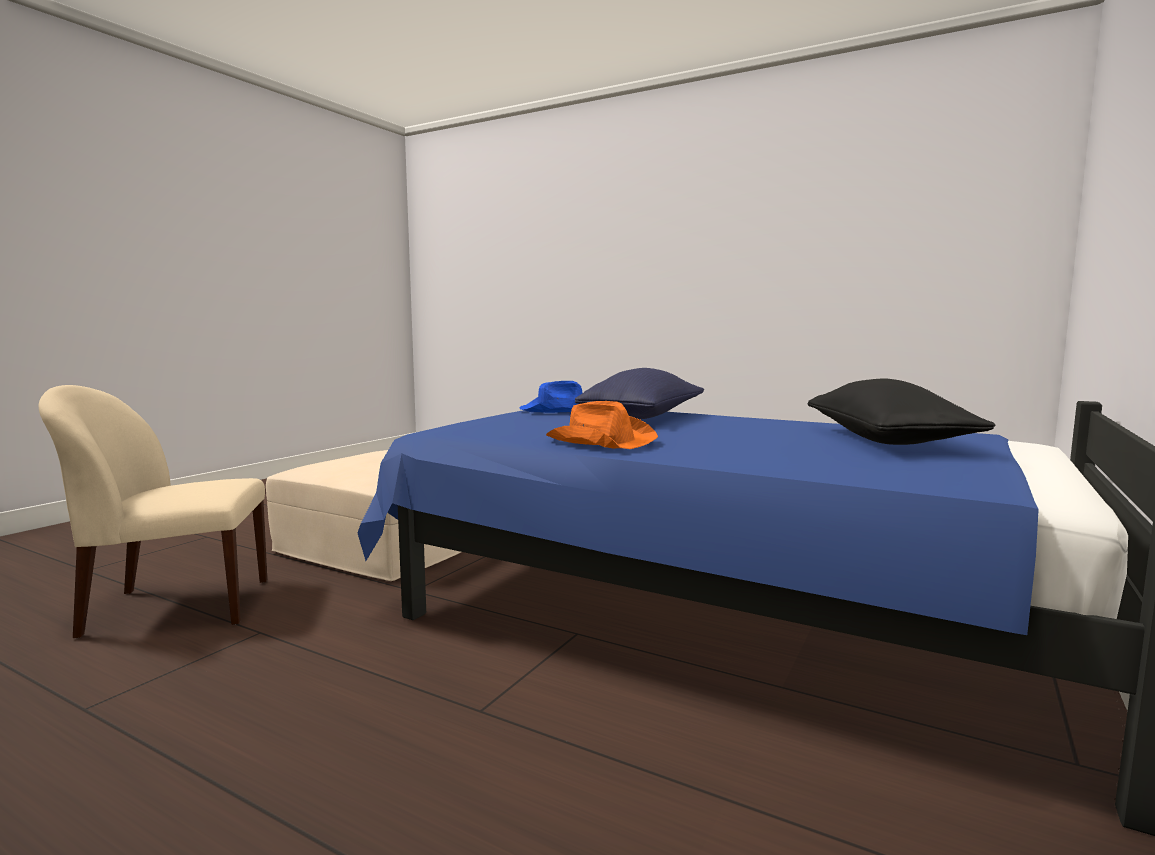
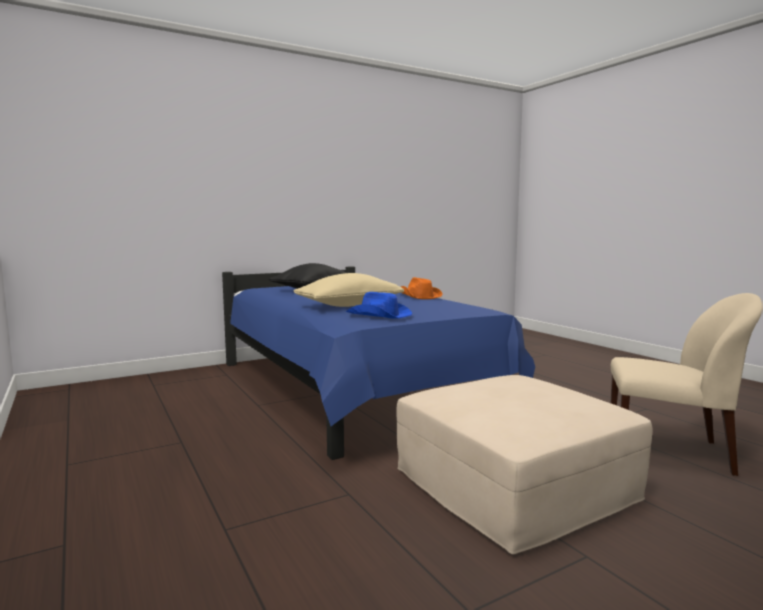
camera: 150 degrees left, 0 degrees up
blue pillow [575,368,704,419] -> beige pillow [293,273,404,307]

